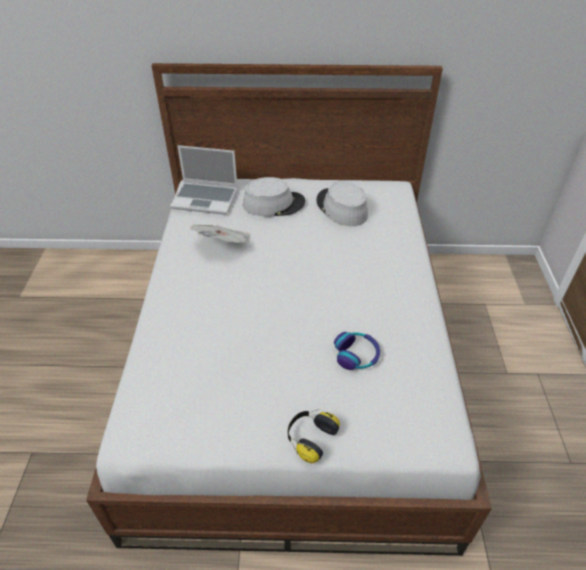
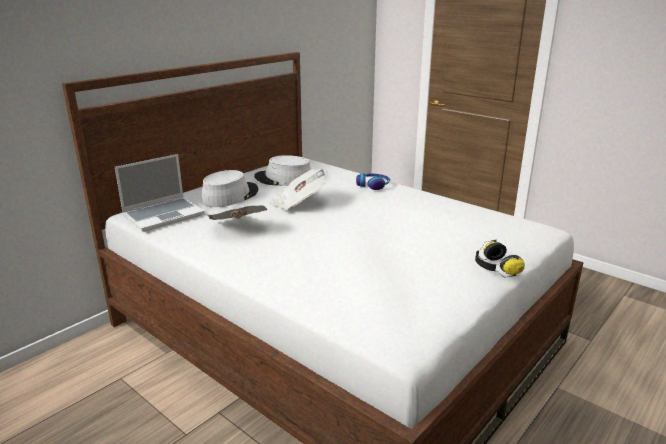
camera: 50 degrees left, 20 degrees down
headphones [334,332,380,370] -> headphones moved to [356,174,390,190]
none -> newspaper [270,169,328,210]

